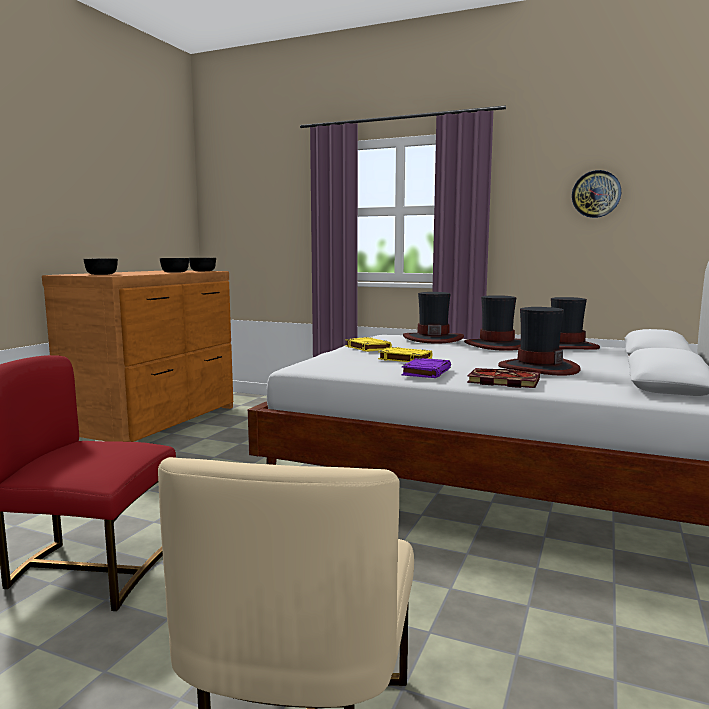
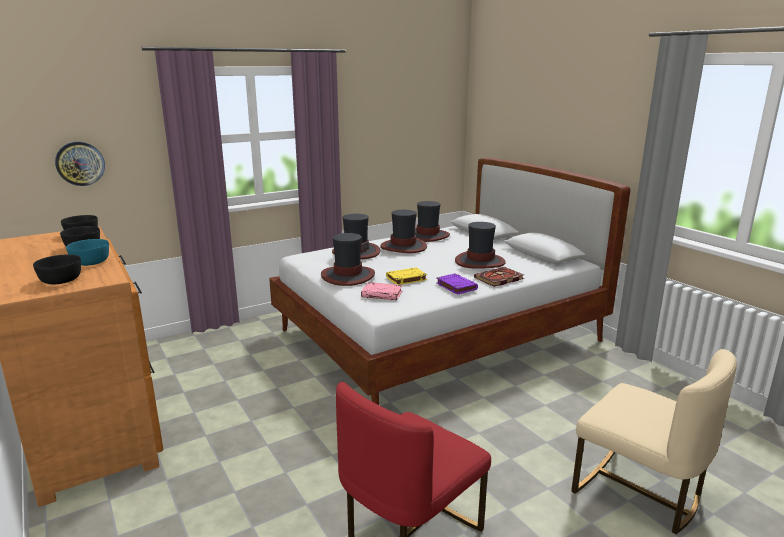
camera: 55 degrees left, 10 degrees up
yellow book [345,337,392,352] -> hat [321,233,375,286]
wall clock [572,170,621,218] -> wall clock moved to [55,142,105,186]
none -> turquoise bowl [66,239,109,266]
none -> pink book [361,282,403,300]

